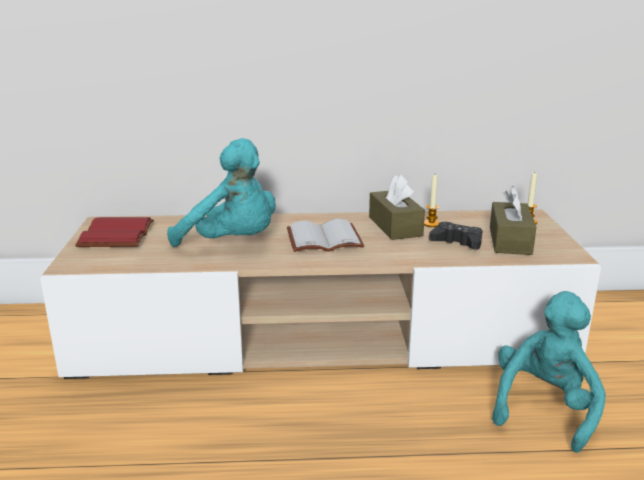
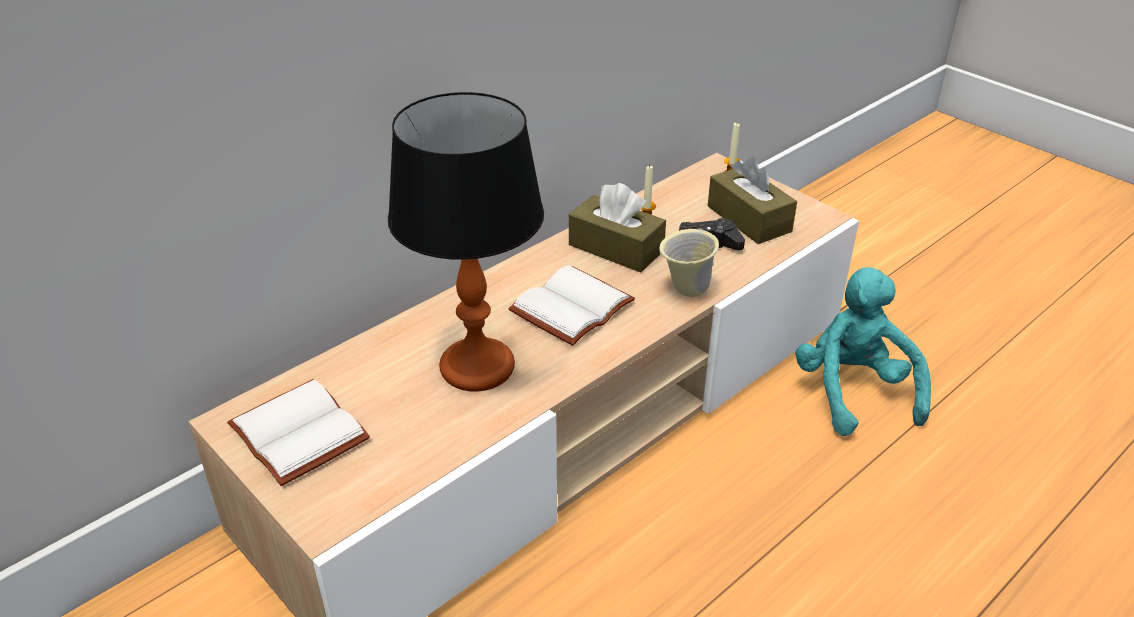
camera: 40 degrees left, 15 degrees up
red book [75,217,154,247] -> white book [227,379,370,486]
turquoise plush toy [167,138,276,247] -> table lamp [388,92,544,392]
none -> beige mug [659,229,719,297]

